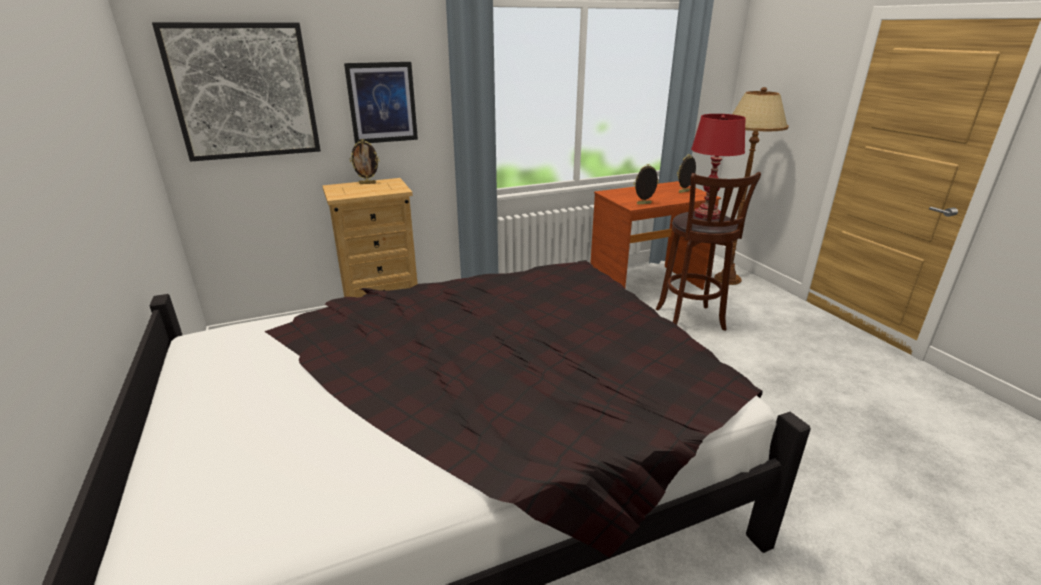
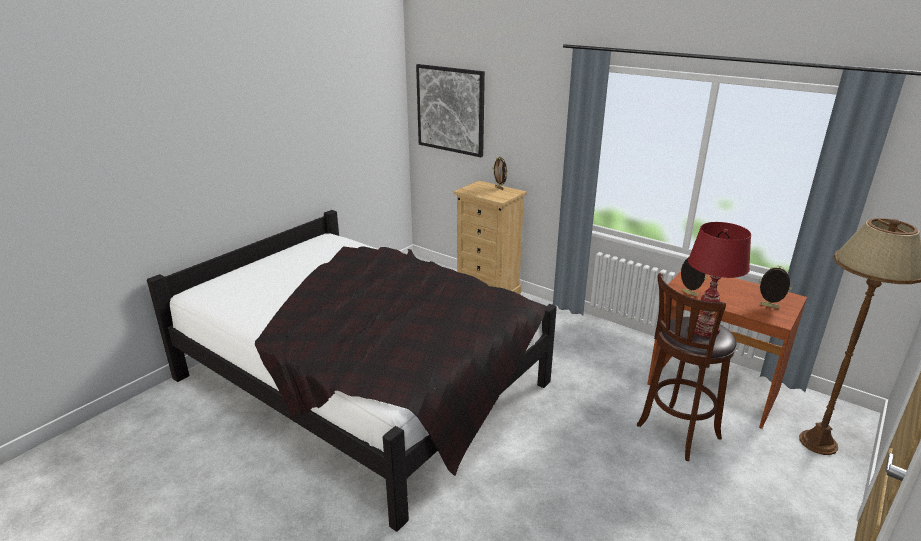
camera: 60 degrees right, 0 degrees up
picture [344,62,418,143] -> none

